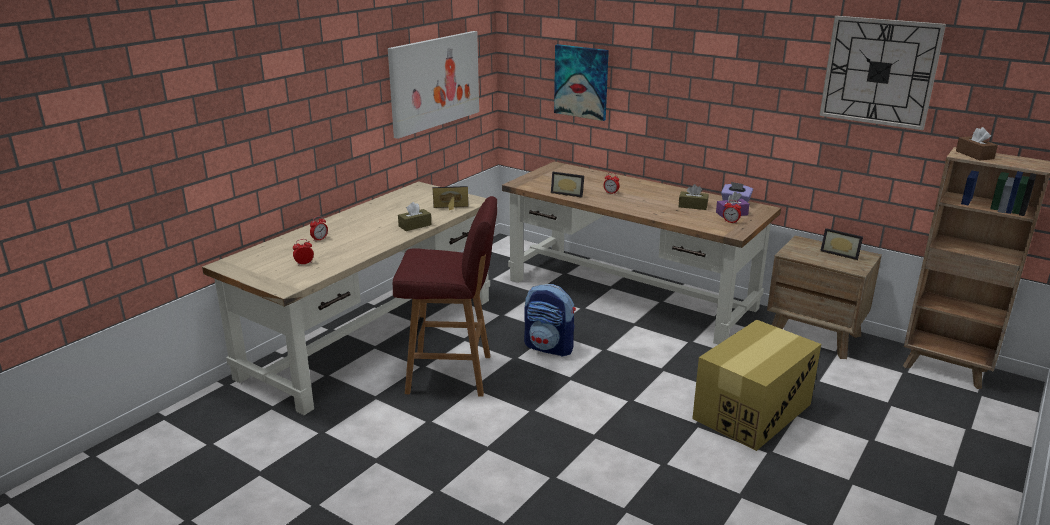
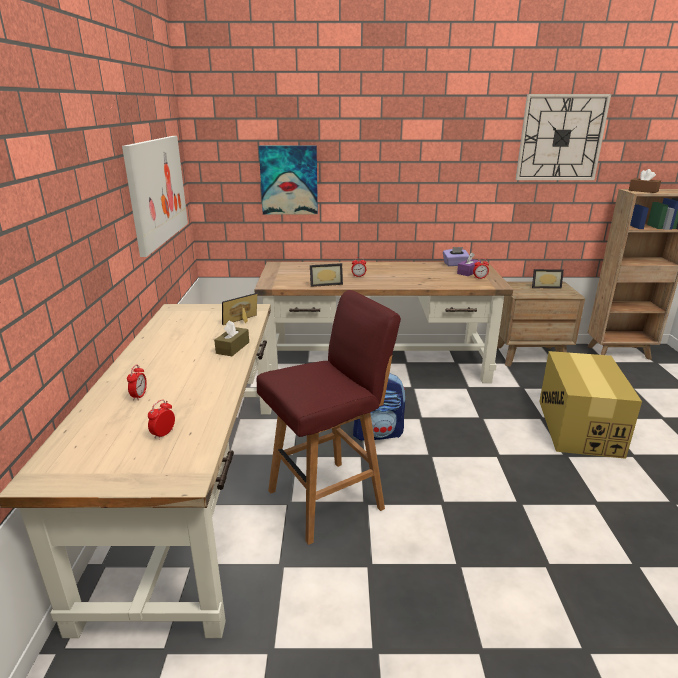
camera: 35 degrees left, 0 degrees up
brown tissue box [679,184,709,210] -> none

